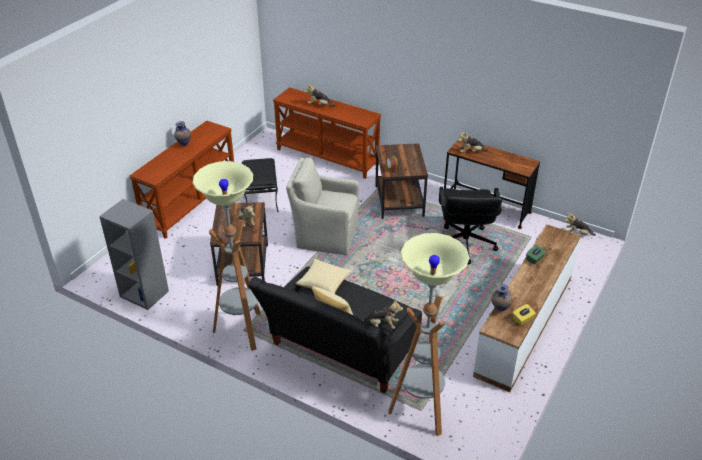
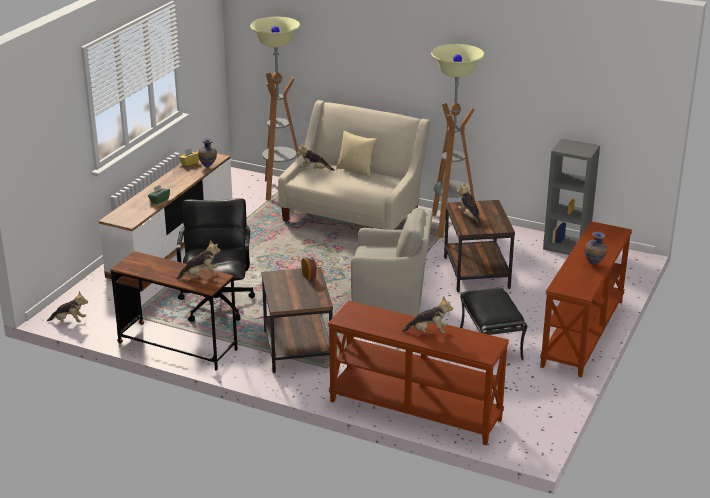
camera: 175 degrees right, 10 degrees down
black sofa [248,266,422,394] -> beige sofa [278,100,430,230]
pillow [296,259,352,294] -> none

